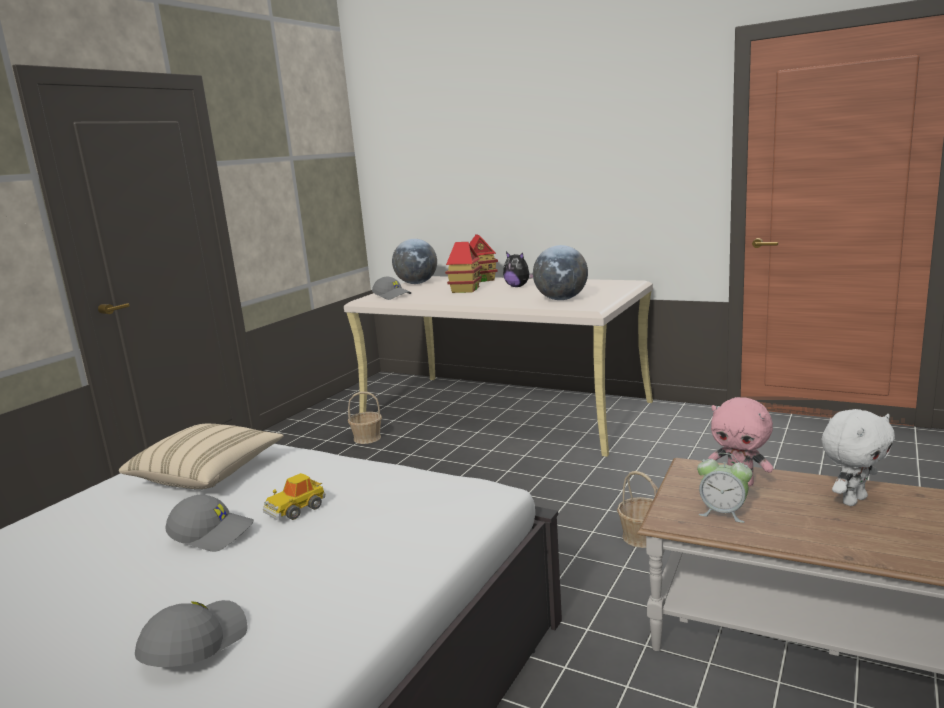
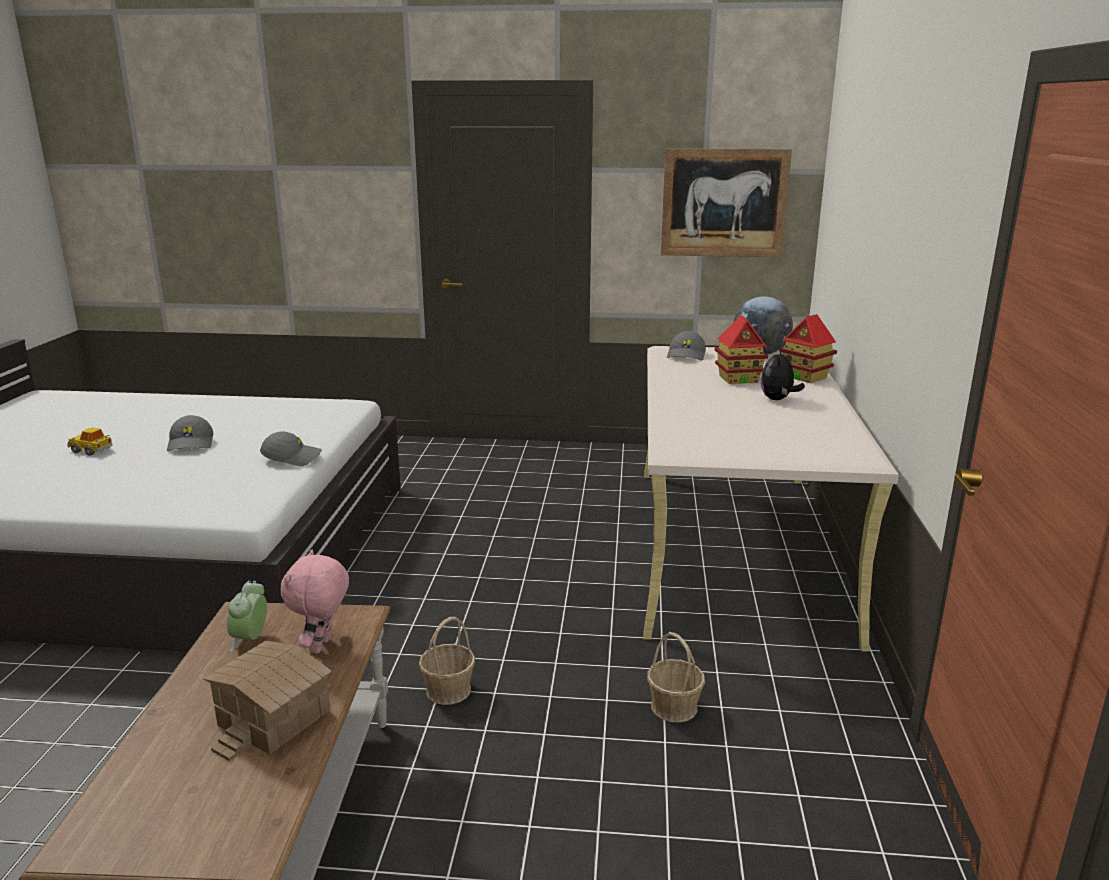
camera: 65 degrees right, 5 degrees up
beige pillow [119,424,284,489] -> none
grey cap [135,600,248,667] -> grey cap moved to [260,431,322,466]
toy car [263,473,326,520] -> toy car moved to [67,427,113,456]
basket [348,392,382,444] -> basket moved to [647,632,705,723]
globe [533,245,588,300] -> none
white plush toy [821,409,895,506] -> toy house [203,641,332,761]
none -> picture [661,148,792,257]

